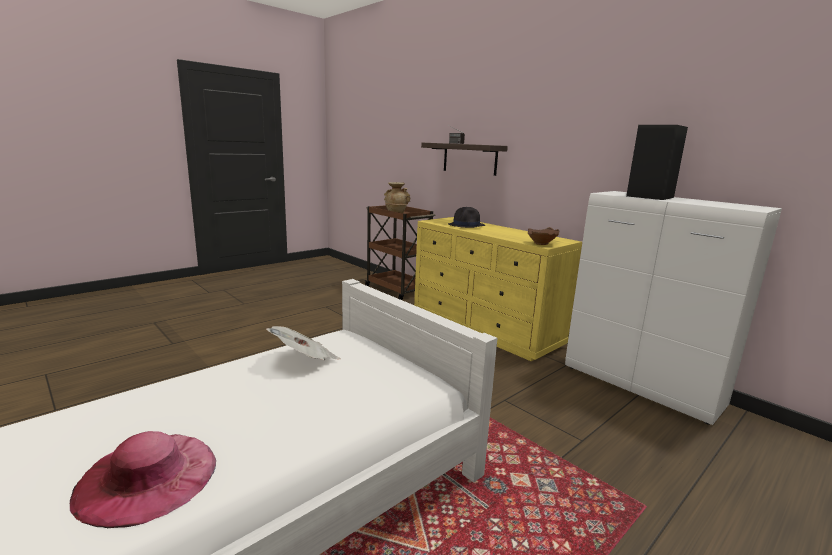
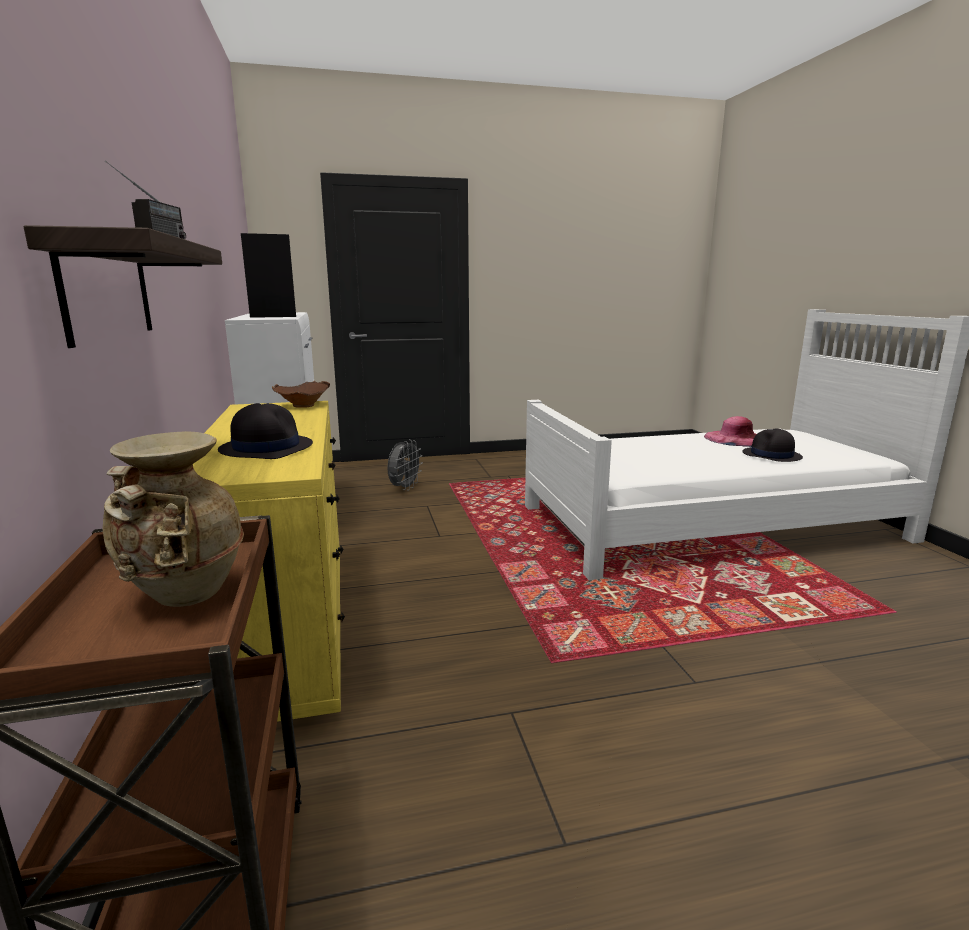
camera: 150 degrees left, 0 degrees up
newspaper [266,326,341,360] -> none
none -> grey fan [387,440,423,490]
none -> black hat [742,428,803,462]

